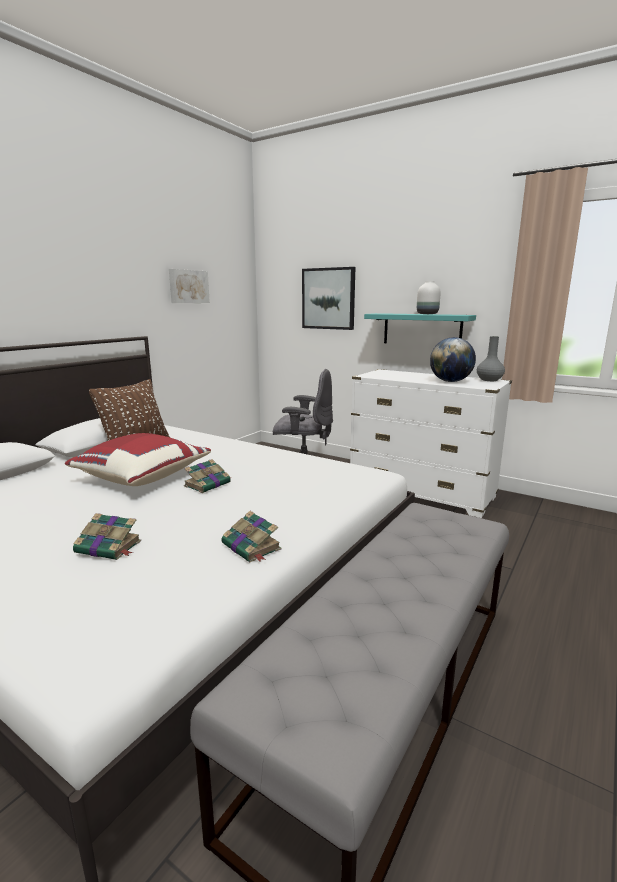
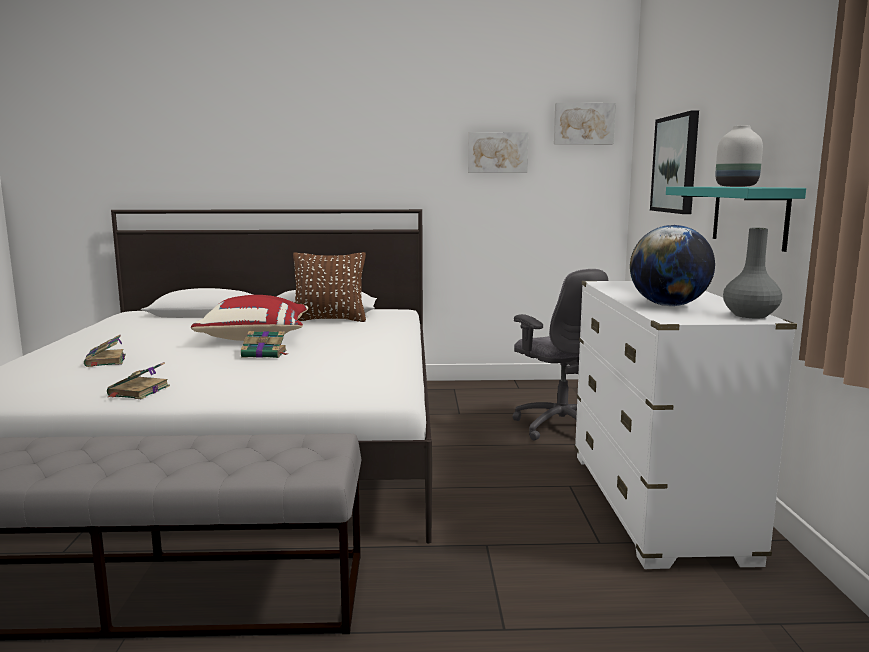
camera: 55 degrees right, 5 degrees down
none -> picture [554,103,616,144]

